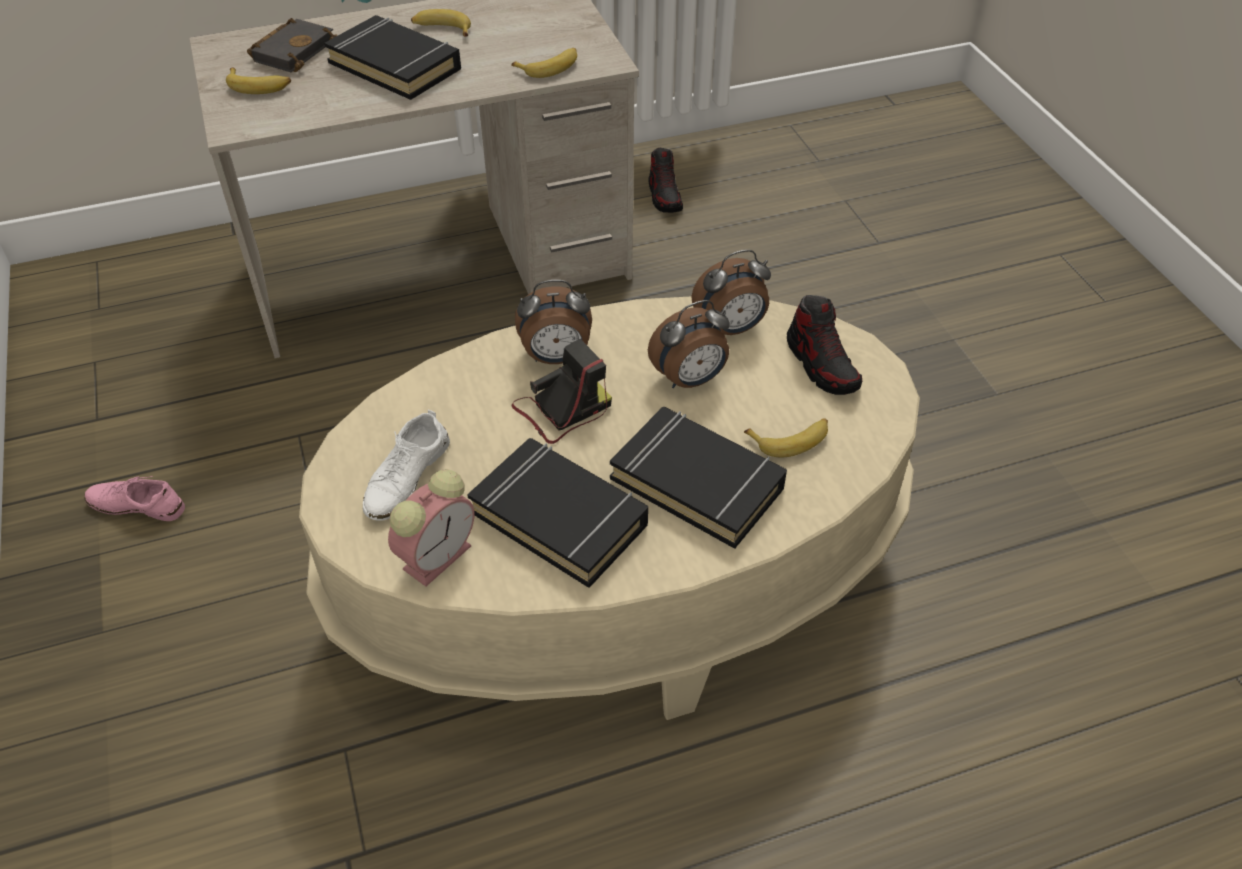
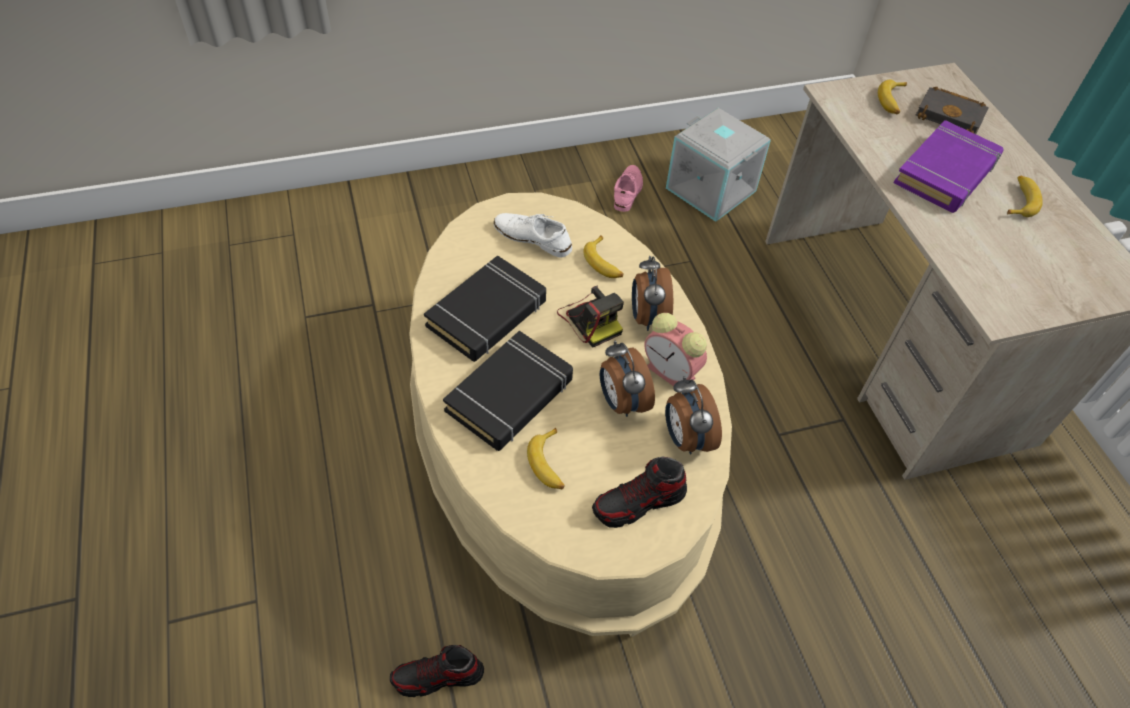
camera: 90 degrees right, 5 degrees up
black book [324,15,461,100] -> purple book [894,120,1003,213]
alarm clock [388,470,475,587] -> alarm clock moved to [644,313,707,386]
banana [511,48,577,78] -> banana moved to [583,235,623,278]
shoe [649,148,683,213] -> shoe moved to [390,645,484,697]
none -> grey storage box [666,108,771,222]

